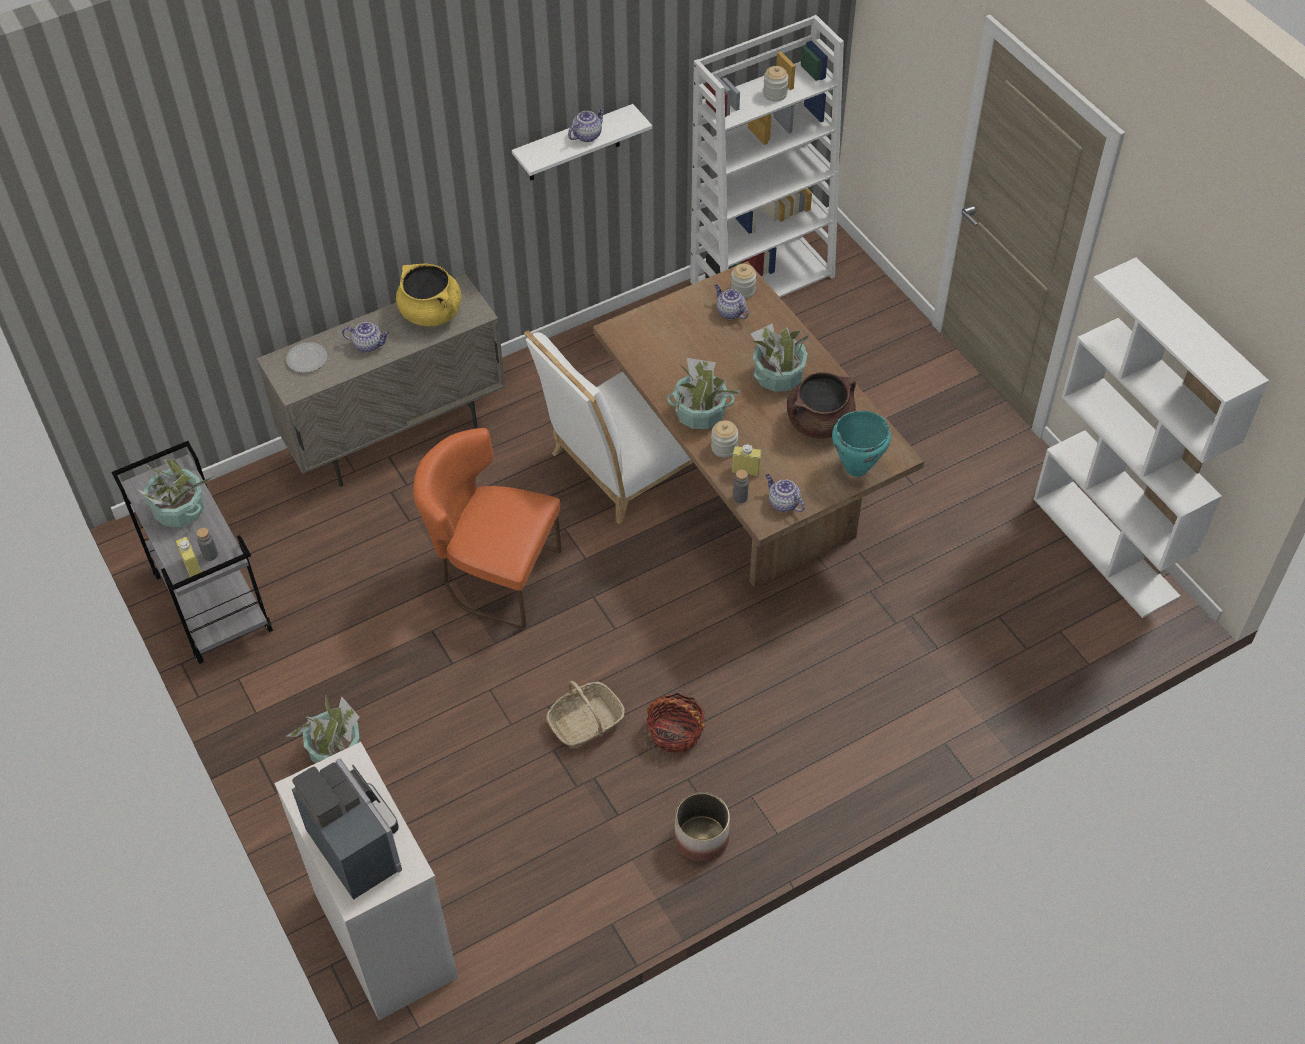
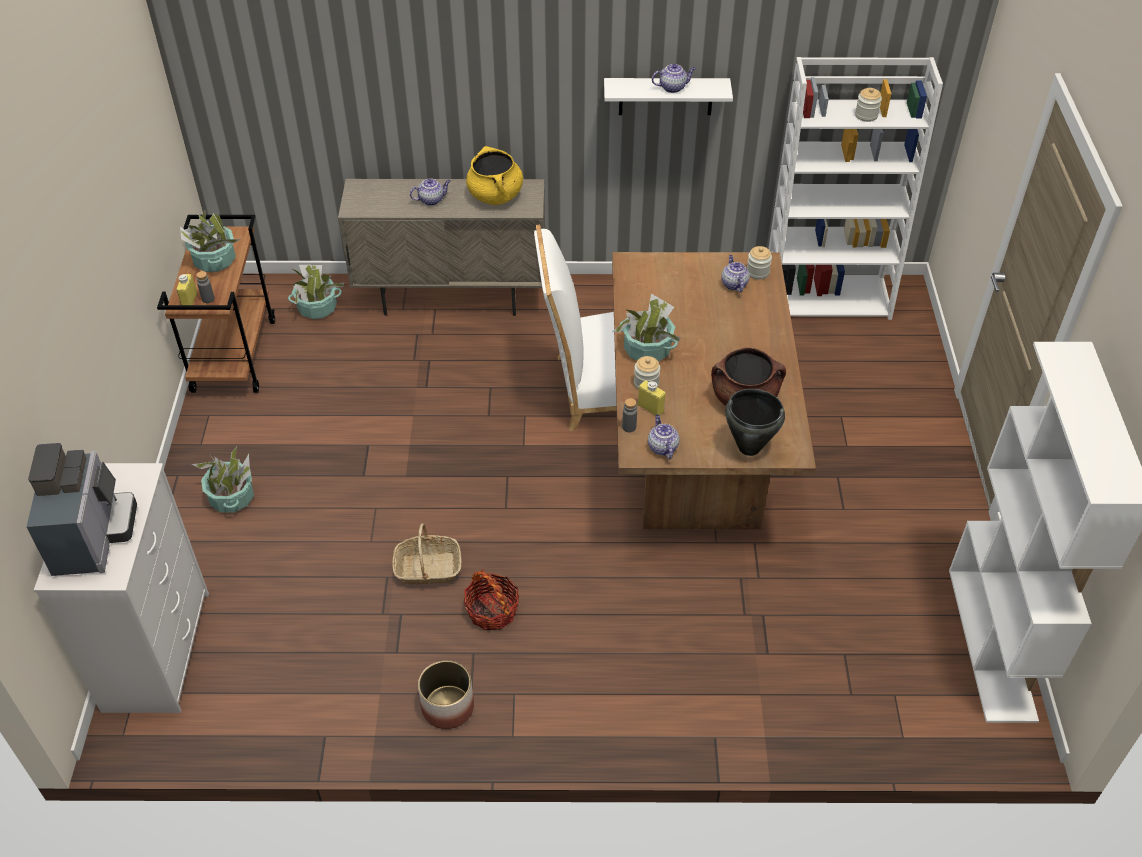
camera: 30 degrees right, 5 degrees down
grey cart [111,441,273,664] -> brown cart [157,215,275,393]
plate [286,342,327,373] -> none
teapot [342,322,390,352] -> teapot turned 60 degrees counterclockwise [410,178,450,206]
orange chair [413,428,561,628] -> none
potted plant [751,323,810,392] -> potted plant moved to [288,264,344,319]
turquoise cooking pot [832,411,891,477] -> black cooking pot [725,389,785,456]

